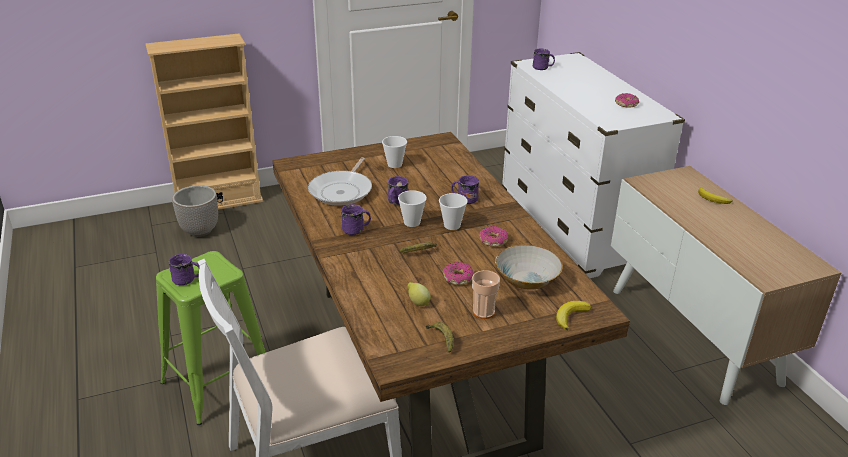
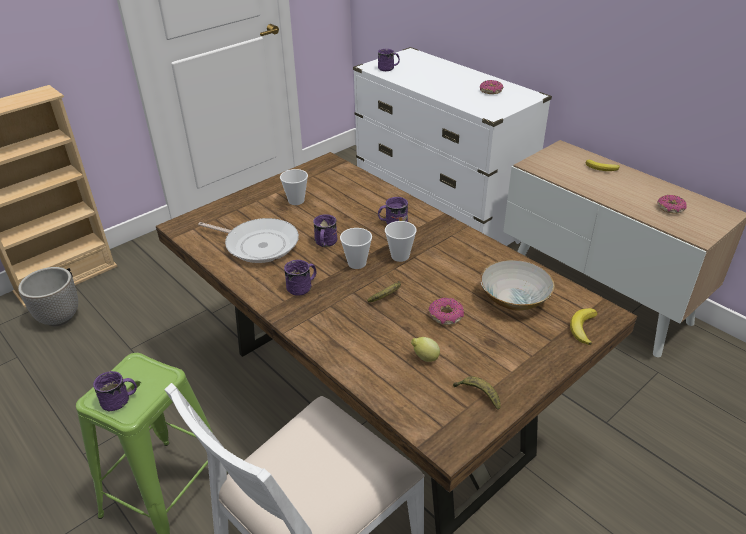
camera: 20 degrees left, 5 degrees up
frying pan [308,157,372,206] -> frying pan turned 60 degrees counterclockwise [198,218,299,263]
cup [472,270,500,319] -> none
donut [480,226,508,247] -> donut moved to [657,195,687,214]

